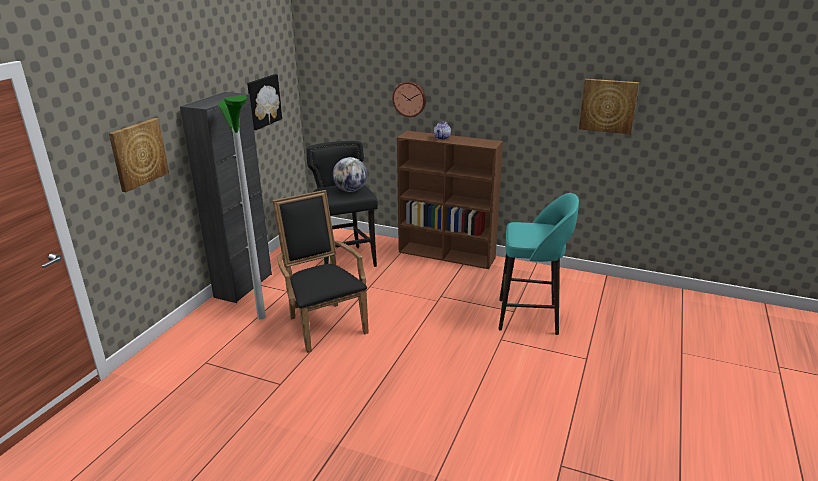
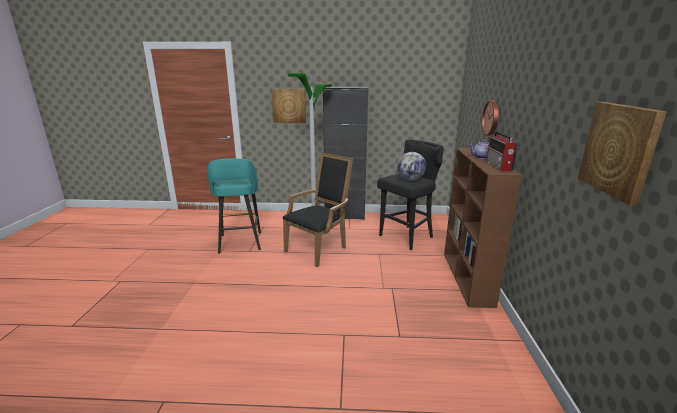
camera: 70 degrees right, 5 degrees down
picture [247,74,282,130] -> none
turquoise stool [498,193,579,335] -> turquoise stool moved to [207,158,261,254]
none -> radio [486,131,518,171]

